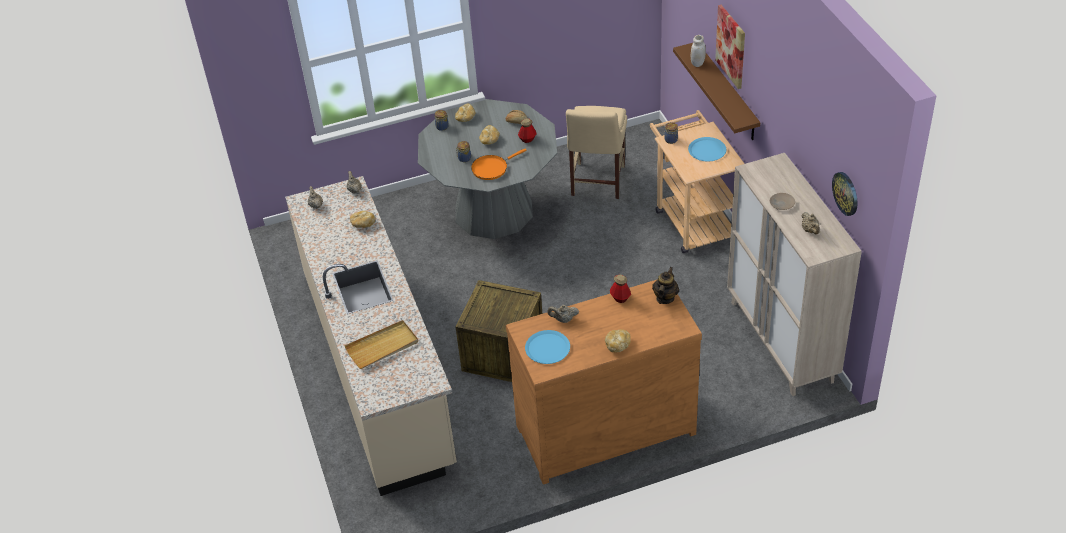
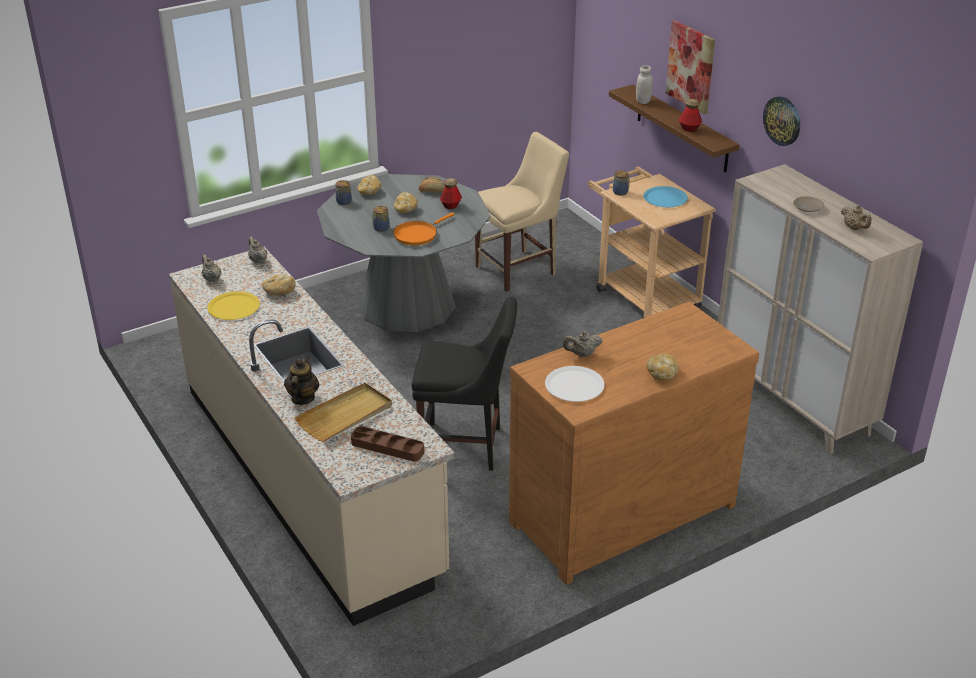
camera: 15 degrees left, 10 degrees down
crate [456,280,542,382] -> black chair [412,297,517,471]
blue plate [525,330,570,364] -> white plate [545,366,604,402]
beige chair [566,106,627,199] -> beige chair turned 120 degrees counterclockwise [475,132,569,292]
bottle [610,274,631,303] -> bottle moved to [679,99,702,132]
teapot [652,267,679,304] -> teapot moved to [284,356,319,405]
wall clock [832,172,858,216] -> wall clock moved to [763,96,800,146]
none -> yellow plate [207,291,260,320]
none -> brown tray [351,426,424,462]

